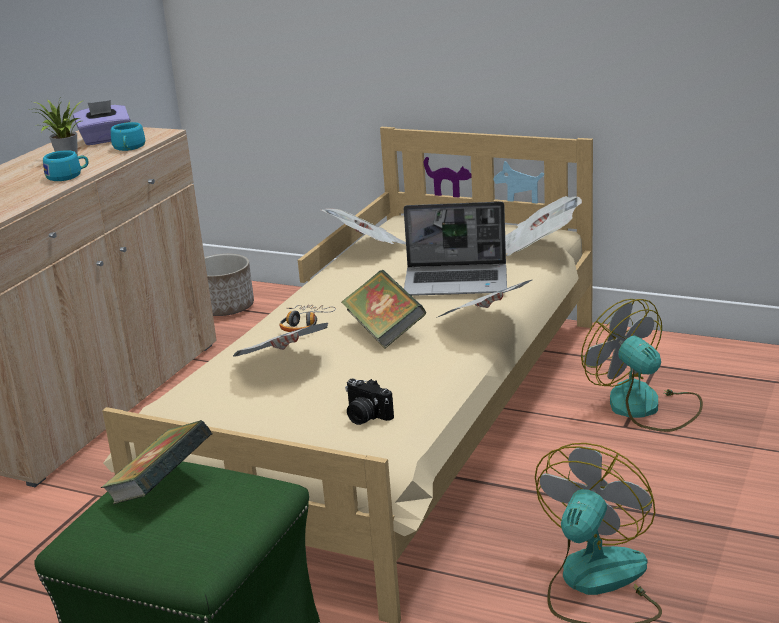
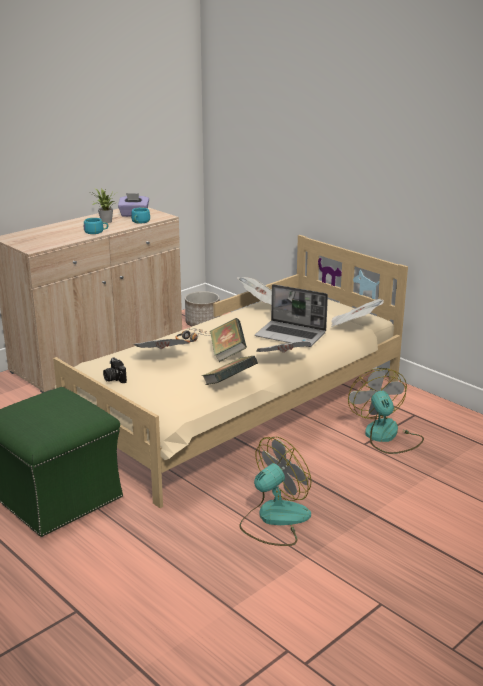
camera: 20 degrees right, 0 degrees up
book [101,420,212,504] -> book moved to [202,355,258,385]
camera [345,379,394,425] -> camera moved to [103,358,127,383]

